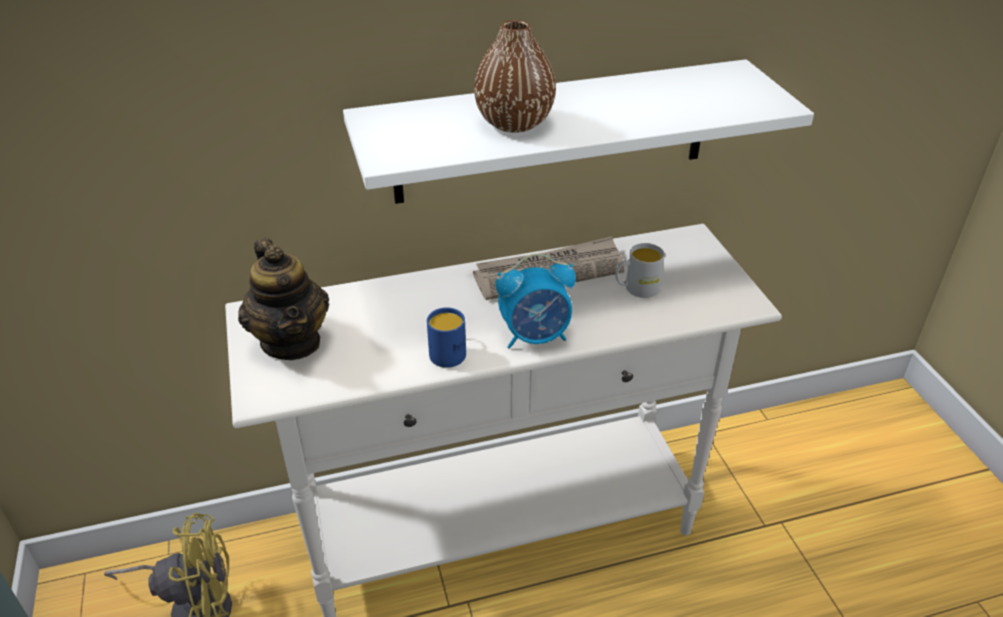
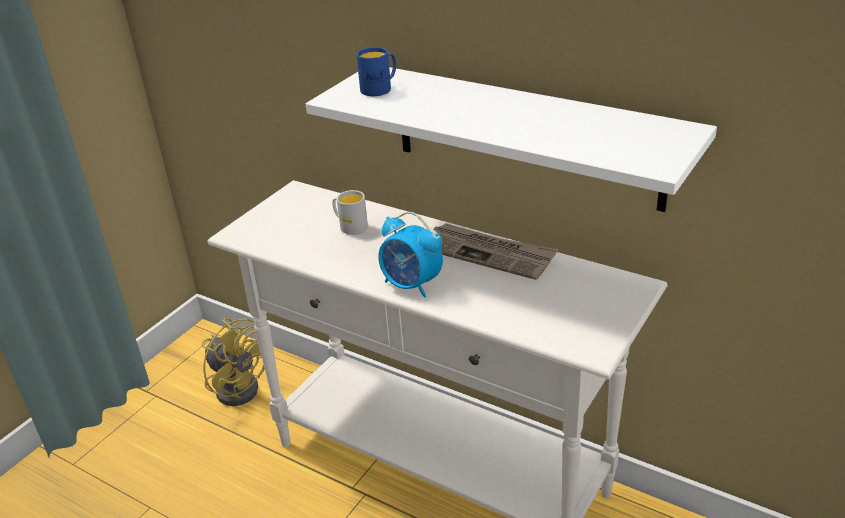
camera: 50 degrees right, 5 degrees down
teapot [238,238,329,360] -> none
blue mug [427,307,466,368] -> blue mug moved to [356,47,396,96]
brown vase [474,20,556,133] -> none
white mug [615,243,665,298] -> white mug moved to [332,190,368,235]

